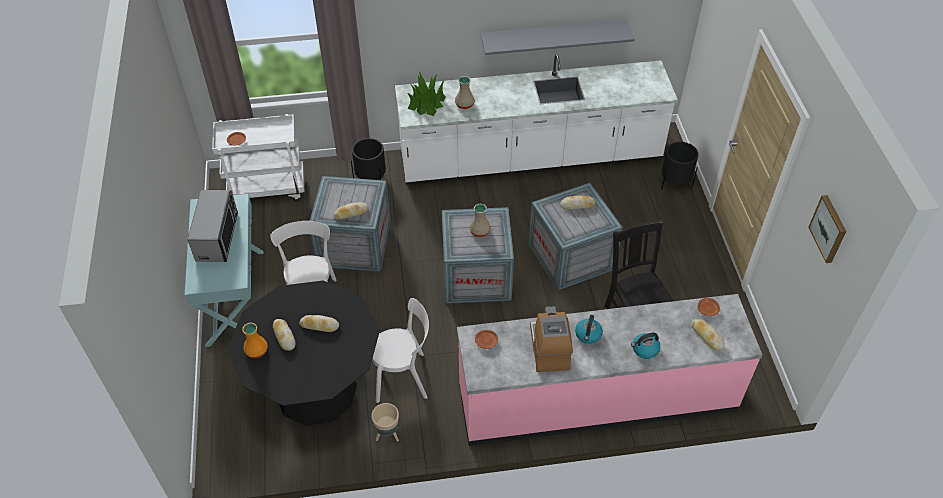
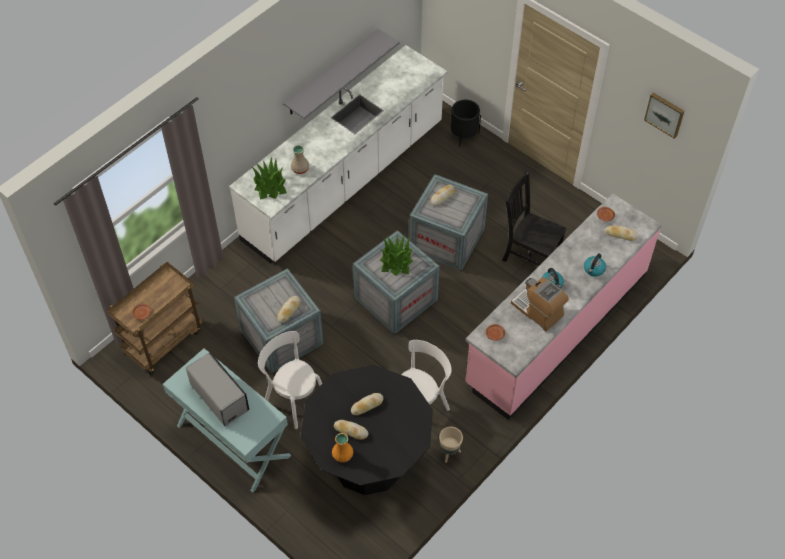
camera: 40 degrees left, 5 degrees up
white cart [212,114,305,201] -> brown cart [107,262,203,375]
black planter [351,138,386,180] -> none
beige vase [469,204,491,237] -> potted plant [380,235,413,276]

